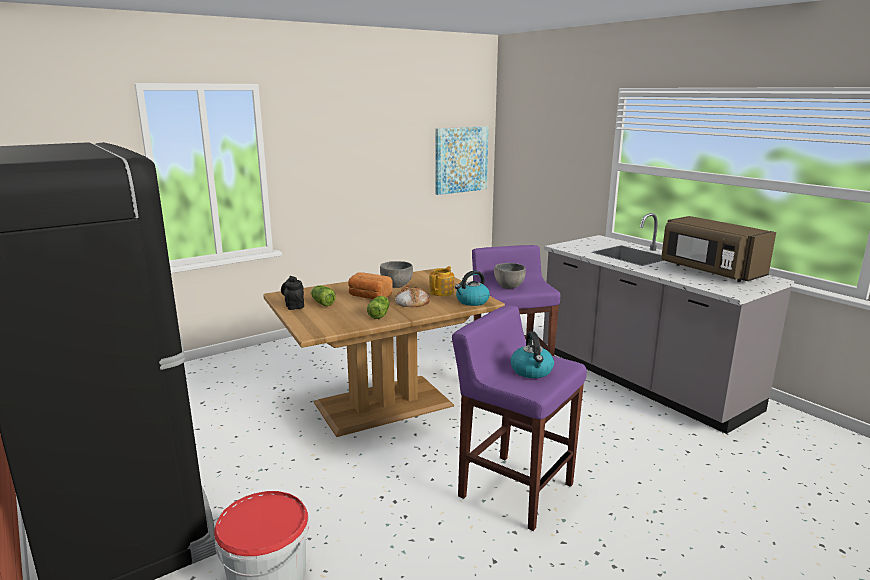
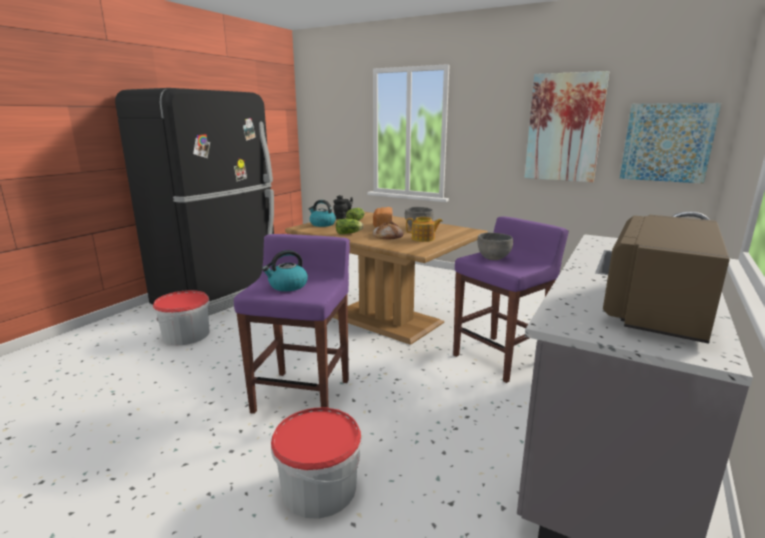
camera: 65 degrees right, 0 degrees up
kettle [455,270,490,306] -> kettle moved to [308,200,336,227]
none -> bucket [271,407,362,519]
none -> picture [524,71,609,182]

